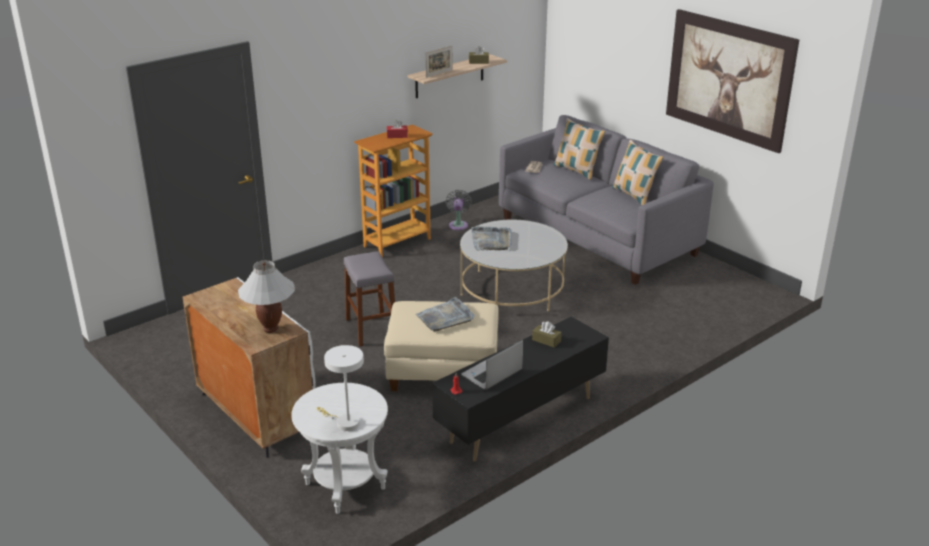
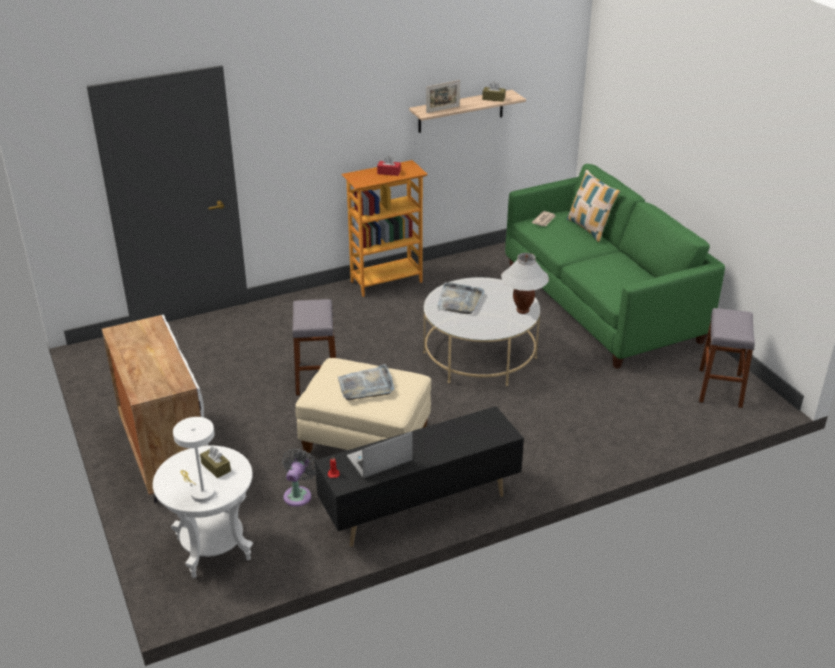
camera: 15 degrees right, 5 degrees up
white table lamp [238,260,295,333] -> white table lamp moved to [501,253,549,314]
grey fan [446,190,472,230] -> grey fan moved to [282,448,316,507]
grey sofa [499,115,713,285] -> green sofa [505,164,725,369]
brown tissue box [532,321,562,348] -> brown tissue box moved to [200,447,231,478]
pillow [612,140,664,205] -> none
picture [666,9,799,153] -> none
none -> grey stool [699,308,755,408]

